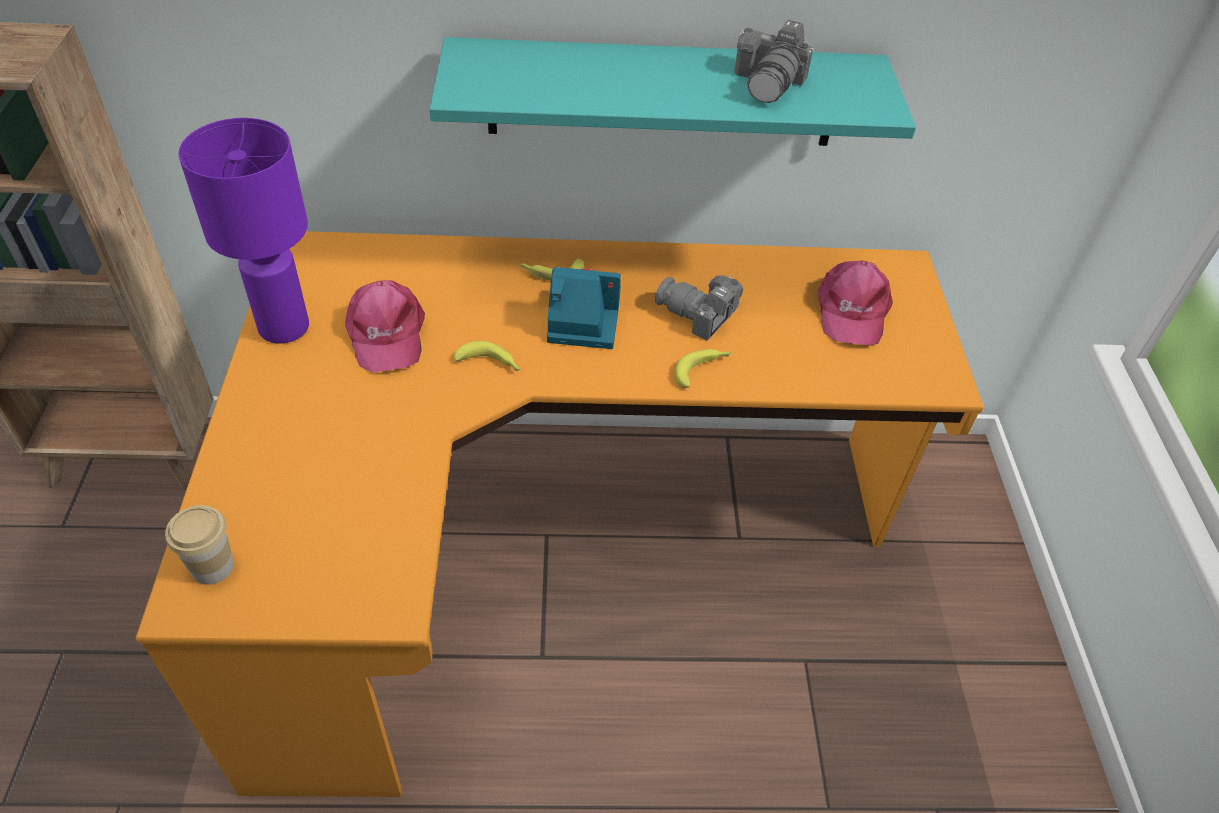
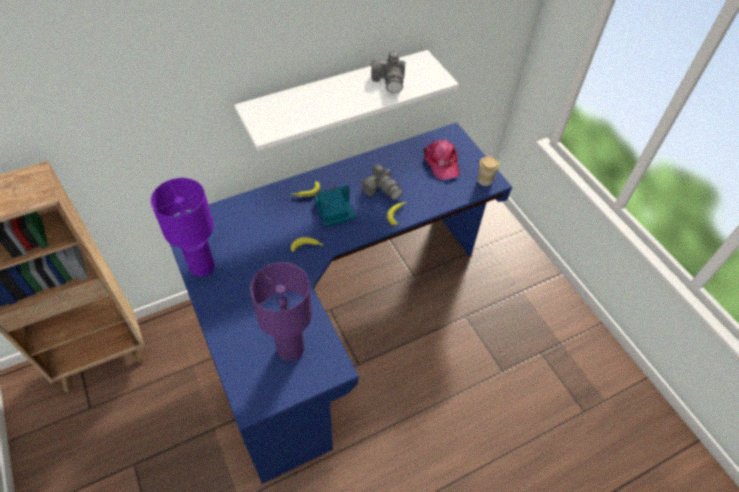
camera: 25 degrees left, 5 degrees up
orange desk [135,231,984,797] -> blue desk [170,122,512,484]
cup [165,505,234,585] -> cup moved to [478,156,499,186]
pink cap [345,280,425,373] -> none
turquoise shelf [429,37,916,146] -> white shelf [234,50,459,151]
camera [655,276,743,341] -> camera turned 135 degrees counterclockwise [361,164,403,200]
none -> purple table lamp [250,262,312,361]

